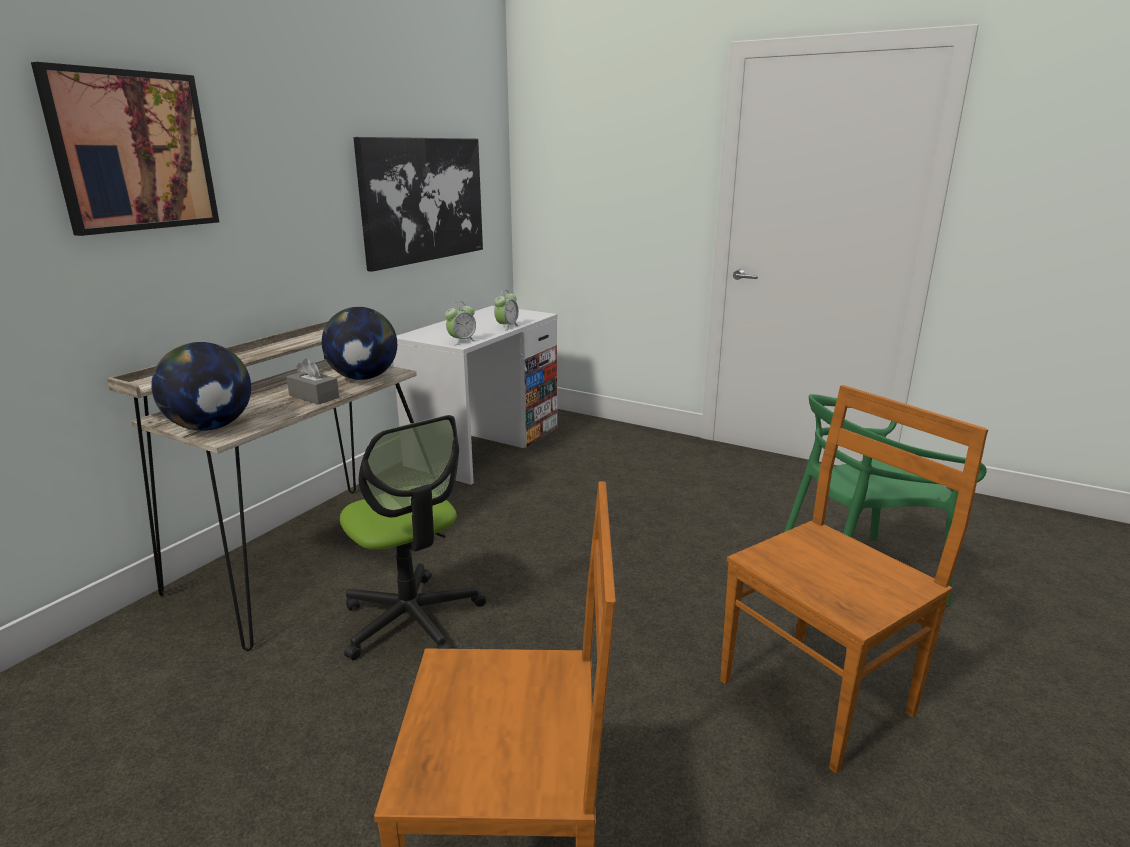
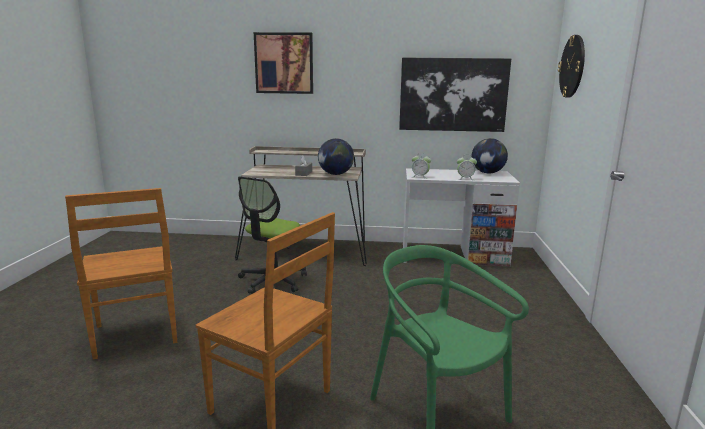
camera: 65 degrees right, 5 degrees down
globe [151,342,251,431] -> globe moved to [472,138,508,173]
none -> wall clock [558,35,585,98]

